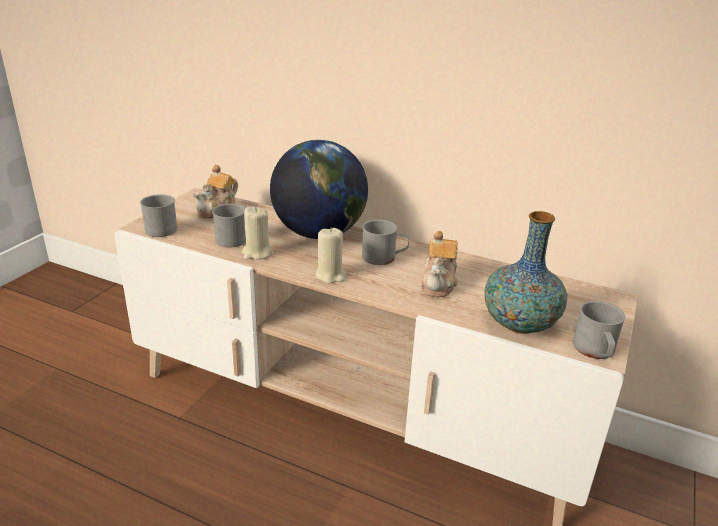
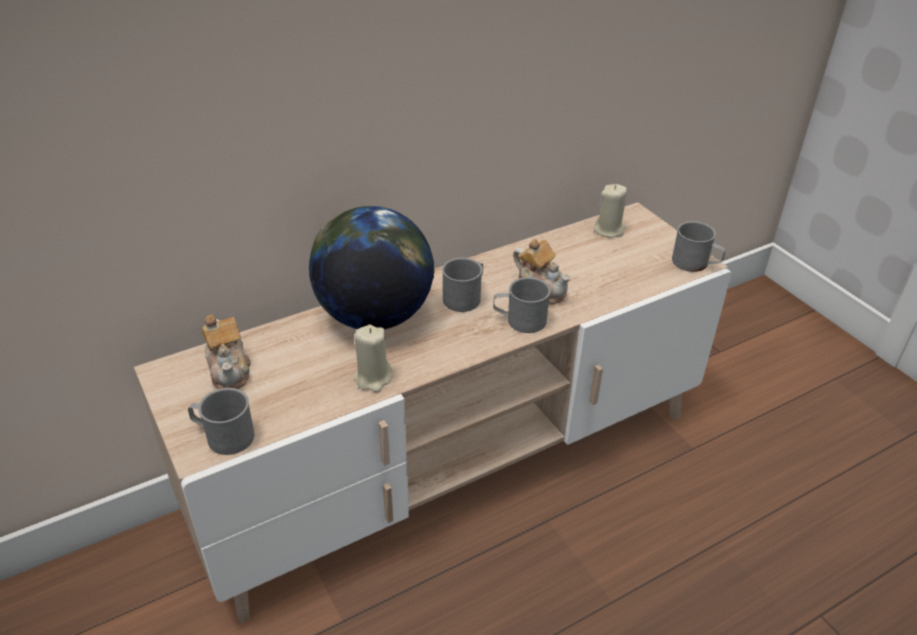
camera: 55 degrees left, 10 degrees up
grey mug [212,204,246,247] -> grey mug moved to [493,277,551,333]
beige candle [315,227,345,284] -> beige candle moved to [594,184,627,237]
vase [484,211,567,334] -> none

